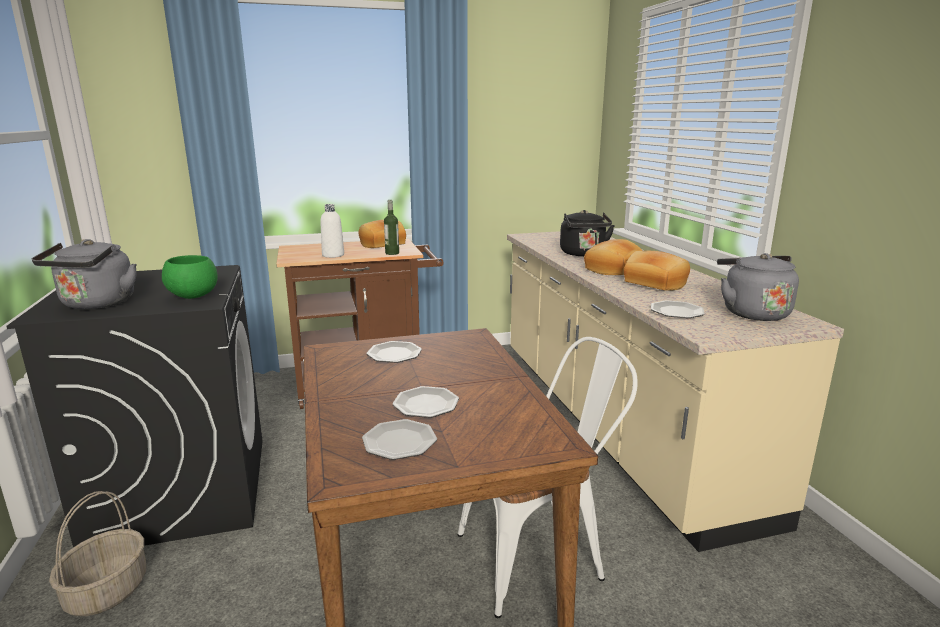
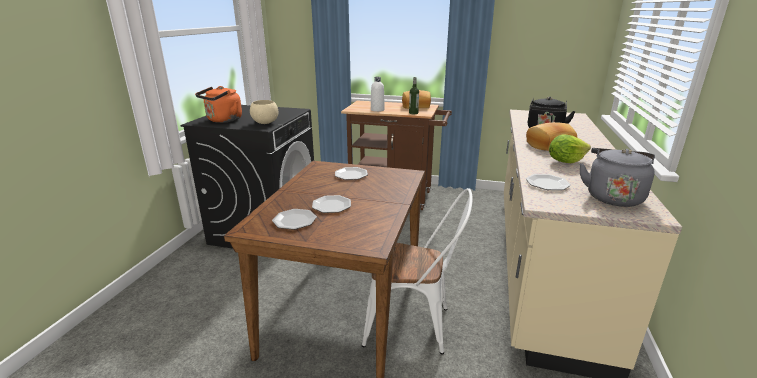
camera: 30 degrees right, 5 degrees up
grey kettle [32,239,137,309] -> orange kettle [195,86,242,123]
basket [49,491,146,616] -> none
green bowl [162,255,218,299] -> beige bowl [250,100,278,124]
bread [624,251,690,291] -> lettuce [549,134,591,163]

